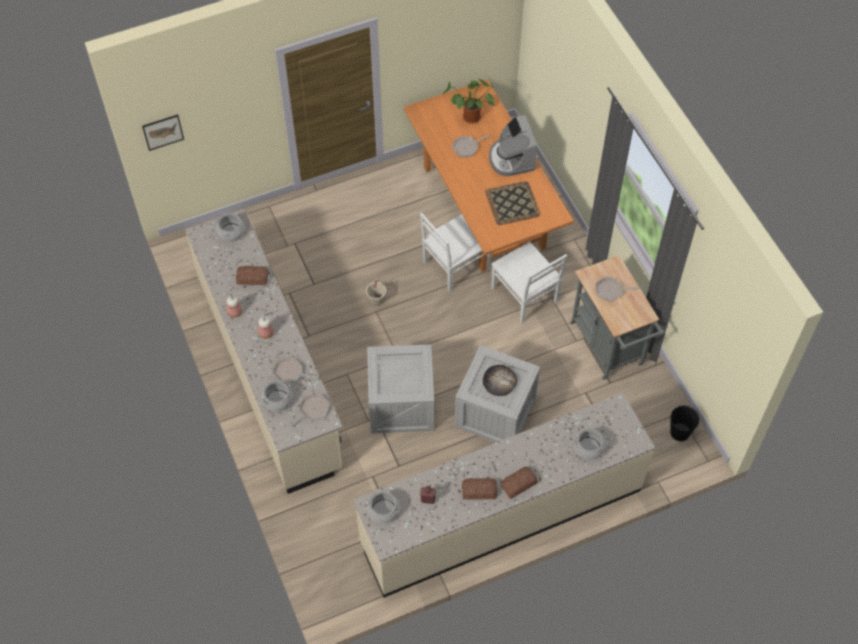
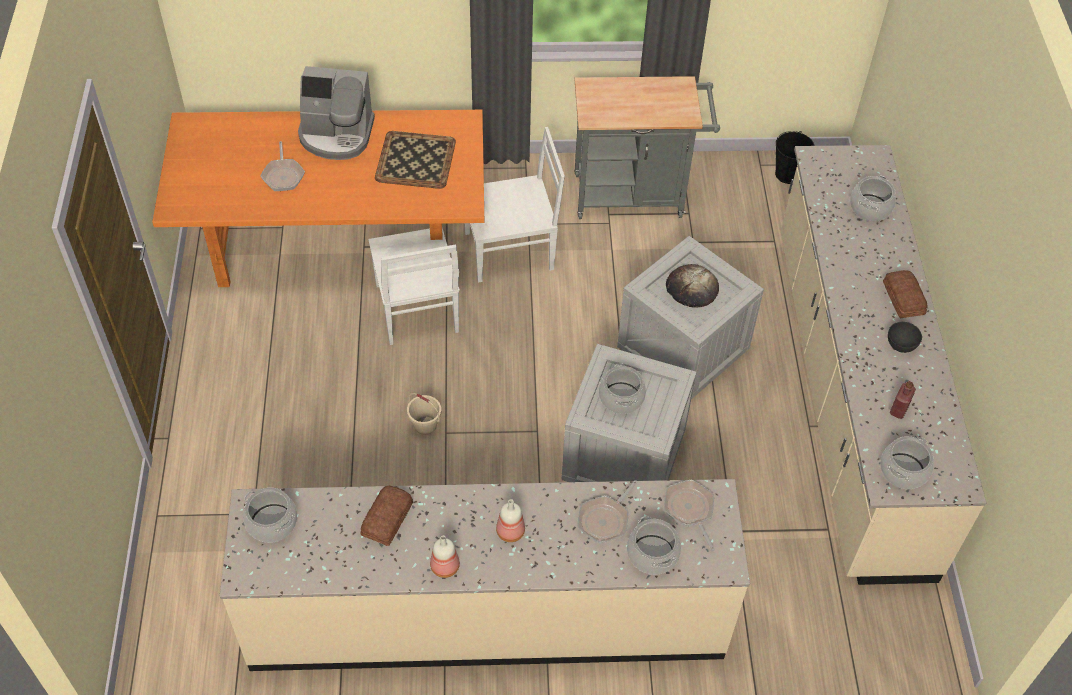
camera: 70 degrees left, 5 degrees down
picture [142,114,184,151] -> none
potted plant [443,79,496,124] -> none
bread [462,478,497,500] -> grey bowl [888,322,922,353]
frying pan [595,276,640,302] -> none
none -> cooking pot [599,363,646,414]

